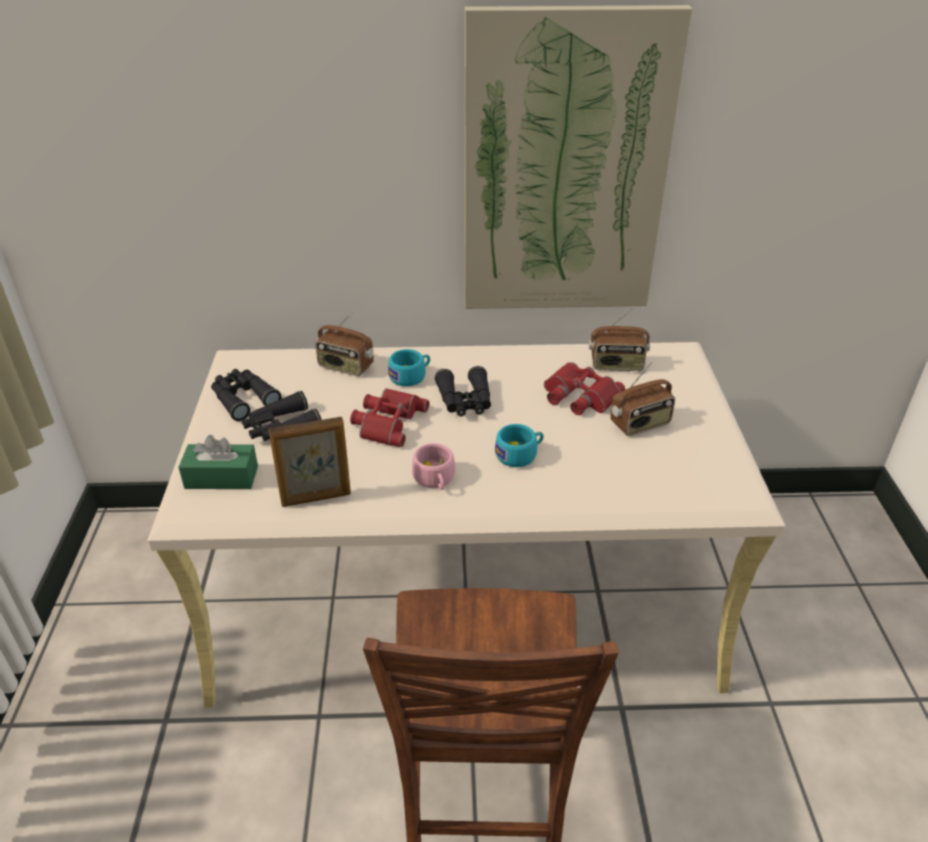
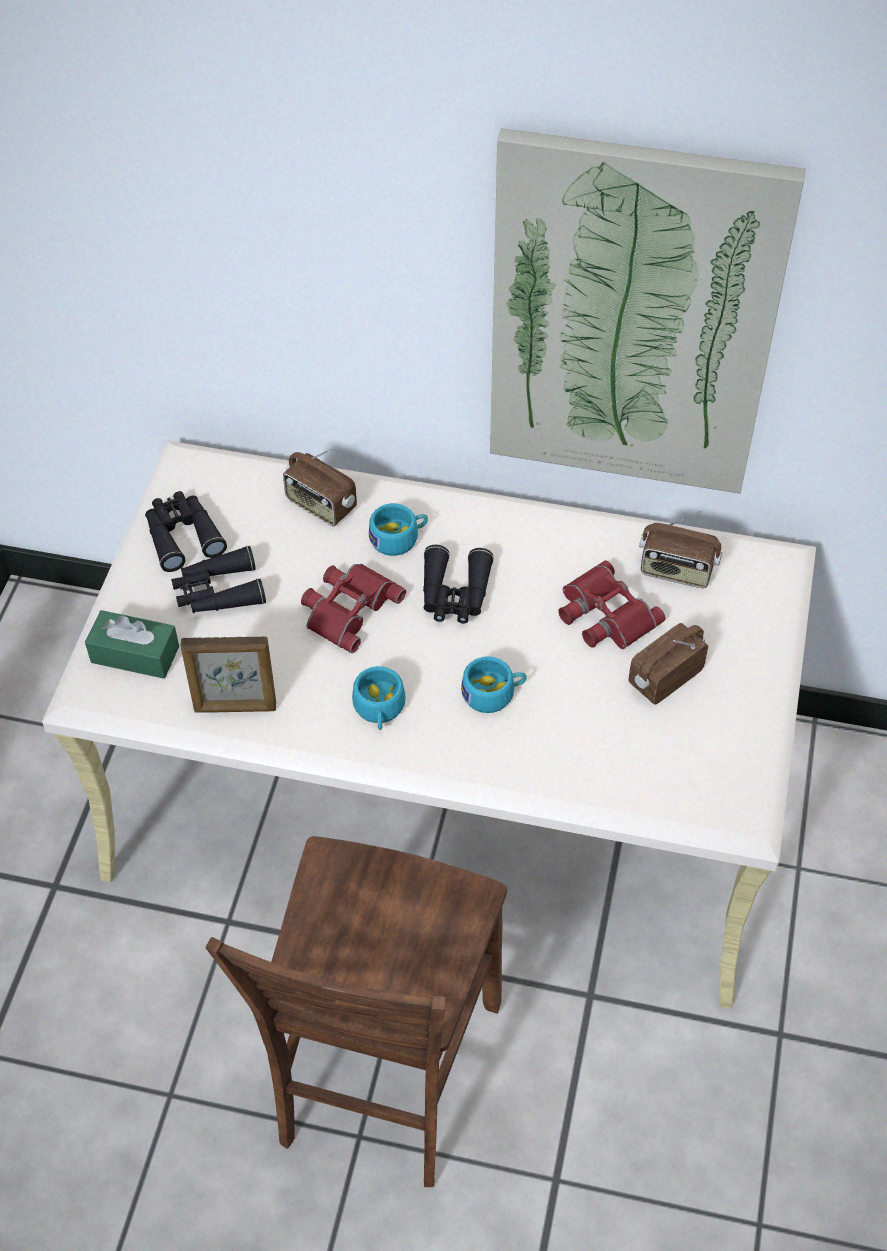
camera: 15 degrees right, 15 degrees up
pink cup [412,443,455,490] -> turquoise cup [352,666,406,730]
radio [610,361,675,436] -> radio turned 150 degrees clockwise [628,623,708,705]

